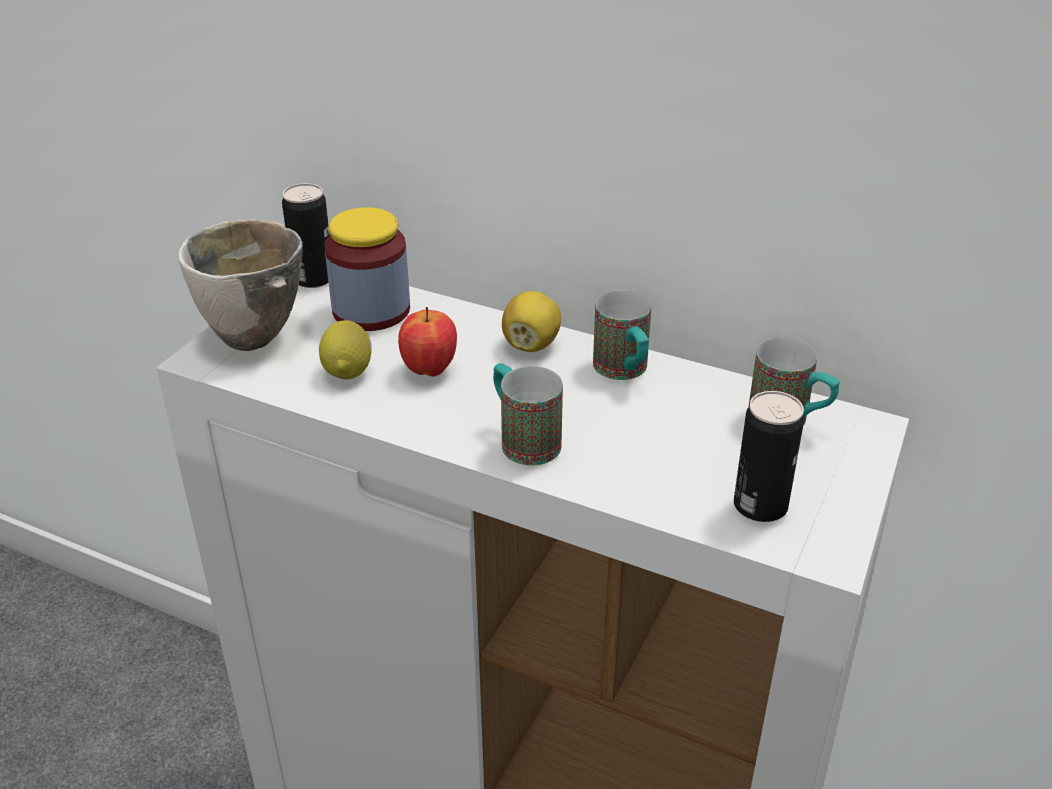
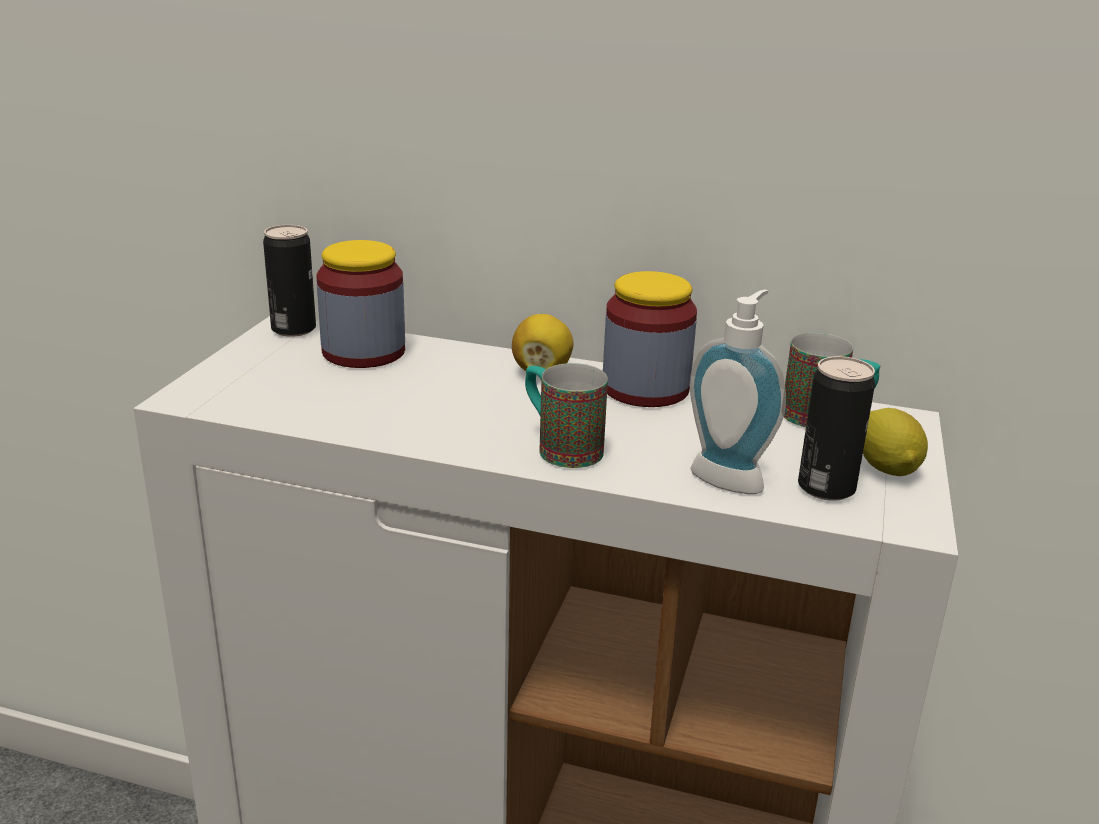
camera: 10 degrees left, 10 degrees down
bowl [178,219,303,351] -> none
lemon [319,320,372,379] -> lemon moved to [863,408,928,476]
apple [398,307,457,377] -> none
mug [593,290,652,380] -> jar [603,271,697,407]
none -> soap dispenser [689,289,786,494]

